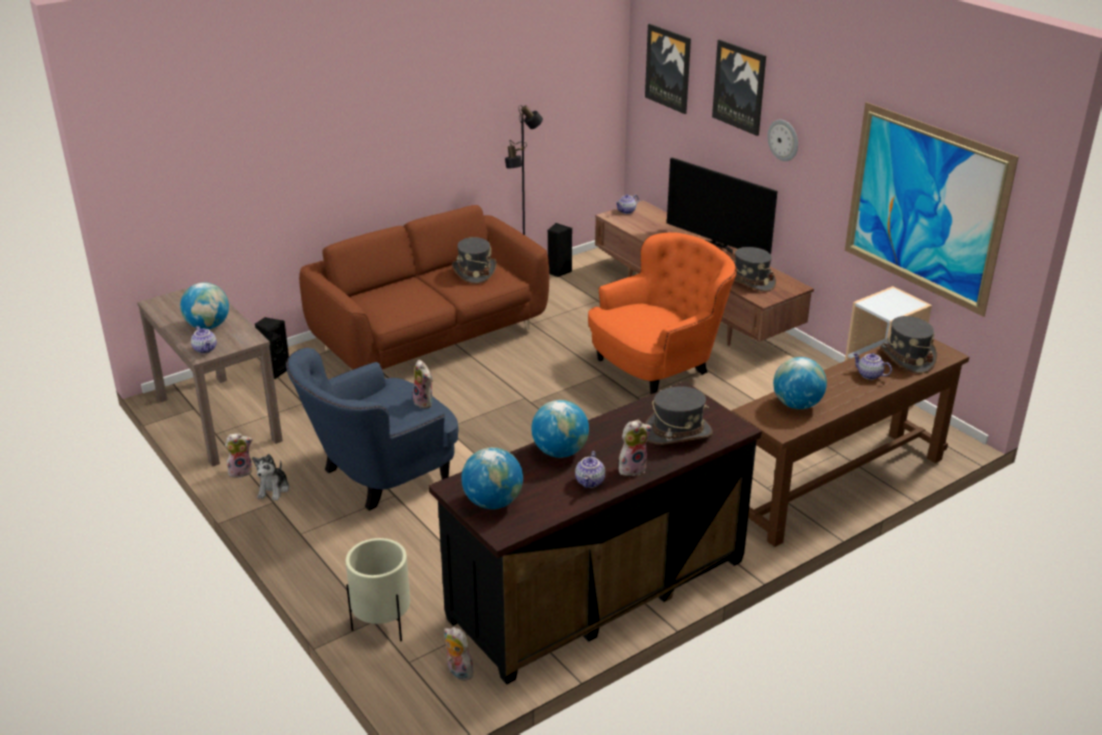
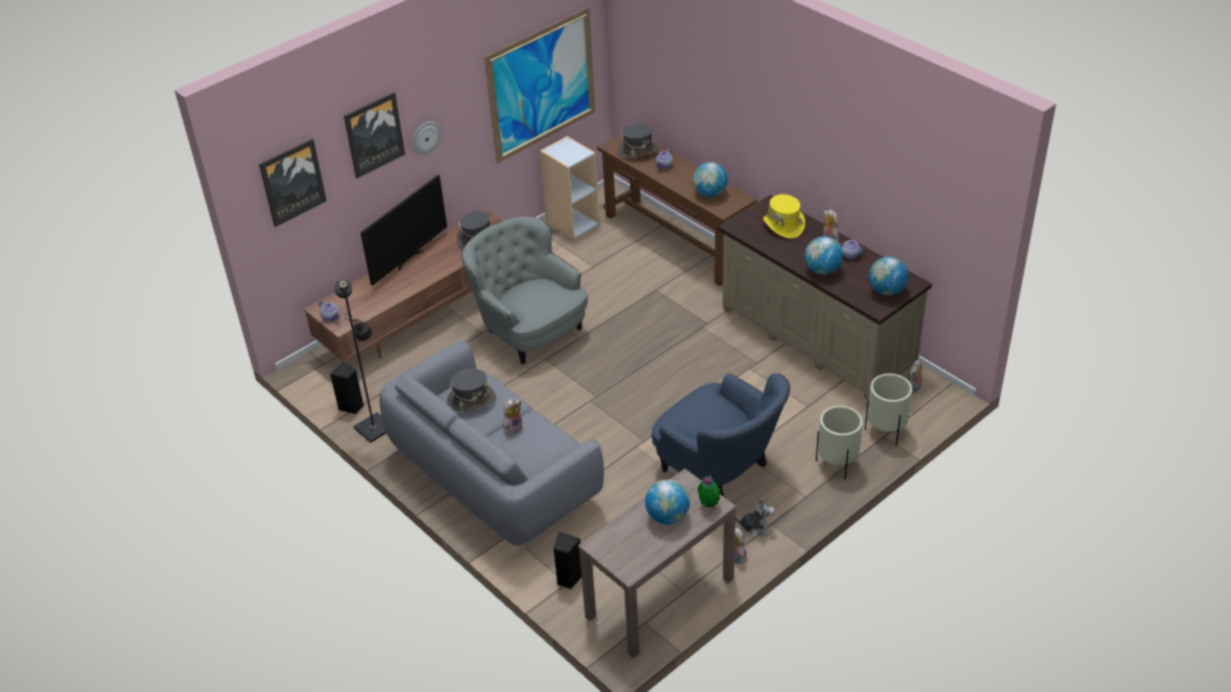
camera: 95 degrees left, 10 degrees up
teapot [191,326,217,354] -> potted plant [698,475,720,508]
brown sofa [299,205,549,370] -> grey sofa [380,341,604,551]
plush toy [413,360,433,408] -> plush toy moved to [503,399,522,436]
black cabinet [428,381,762,684] -> beige cabinet [718,195,932,401]
orange armchair [588,232,737,395] -> grey armchair [461,216,588,364]
grey hat [645,386,713,445] -> yellow hat [763,194,805,239]
none -> beige planter [816,406,863,480]

